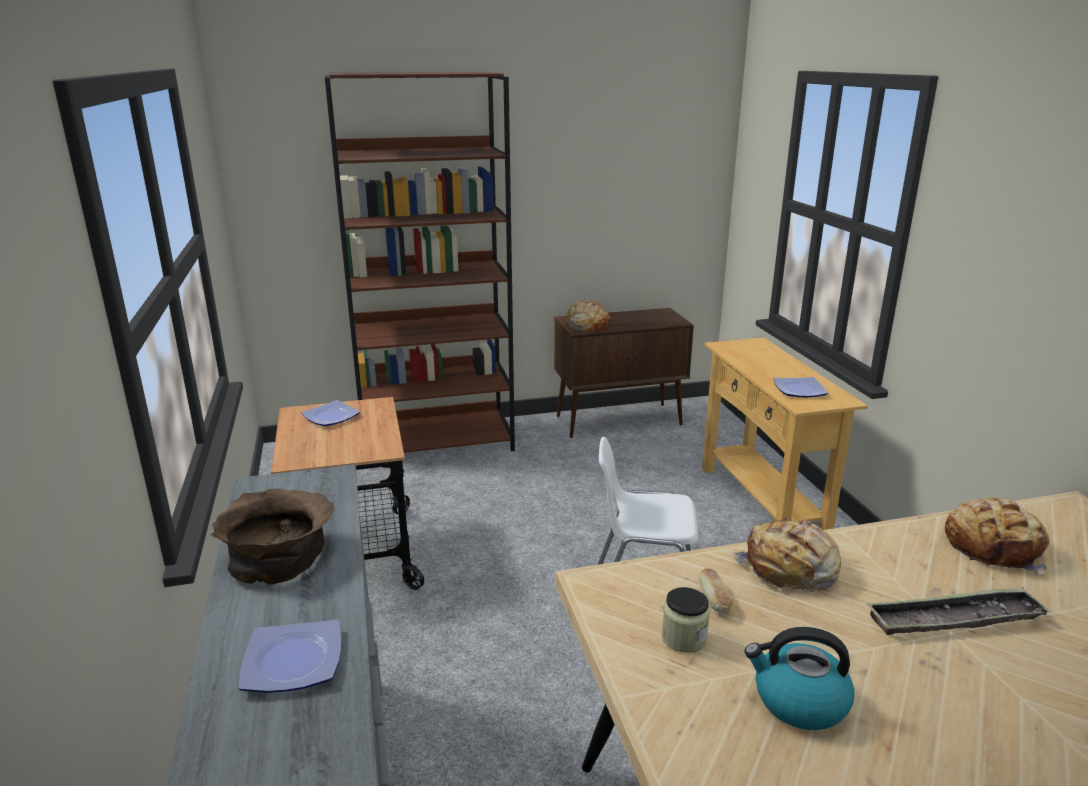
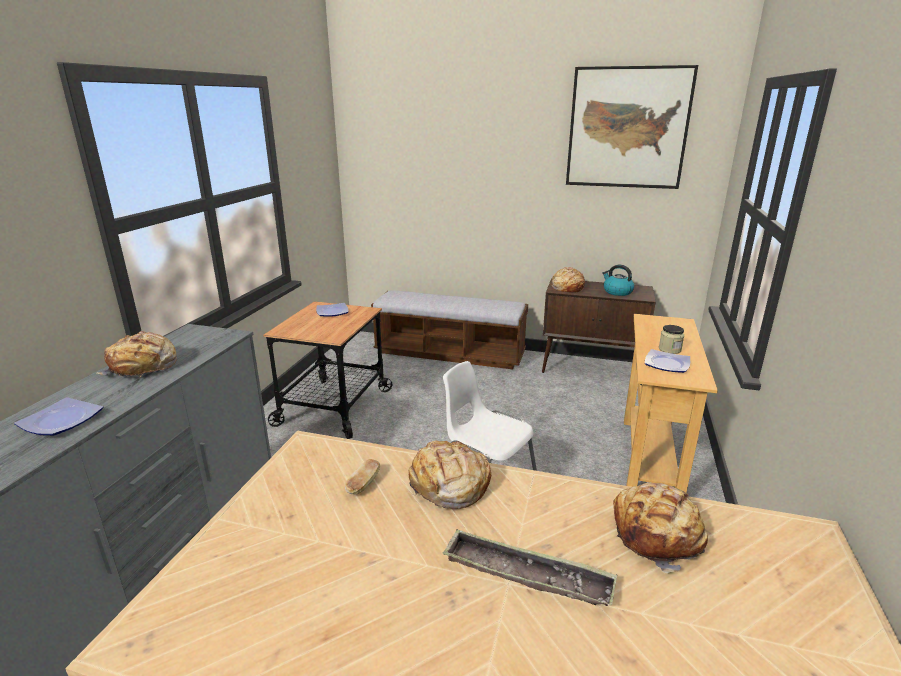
camera: 30 degrees right, 0 degrees up
brown bowl [210,488,334,585] -> bread [97,331,177,377]
brown bookcase [325,72,515,453] -> bench [371,290,528,369]
jar [662,587,710,653] -> jar moved to [659,325,684,354]
kettle [745,627,854,730] -> kettle moved to [602,265,634,296]
none -> picture [566,65,698,189]

